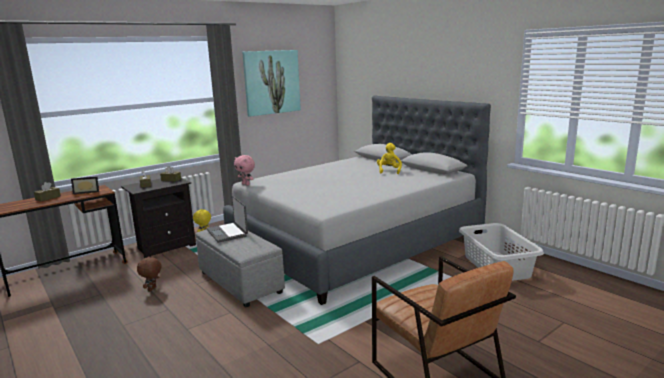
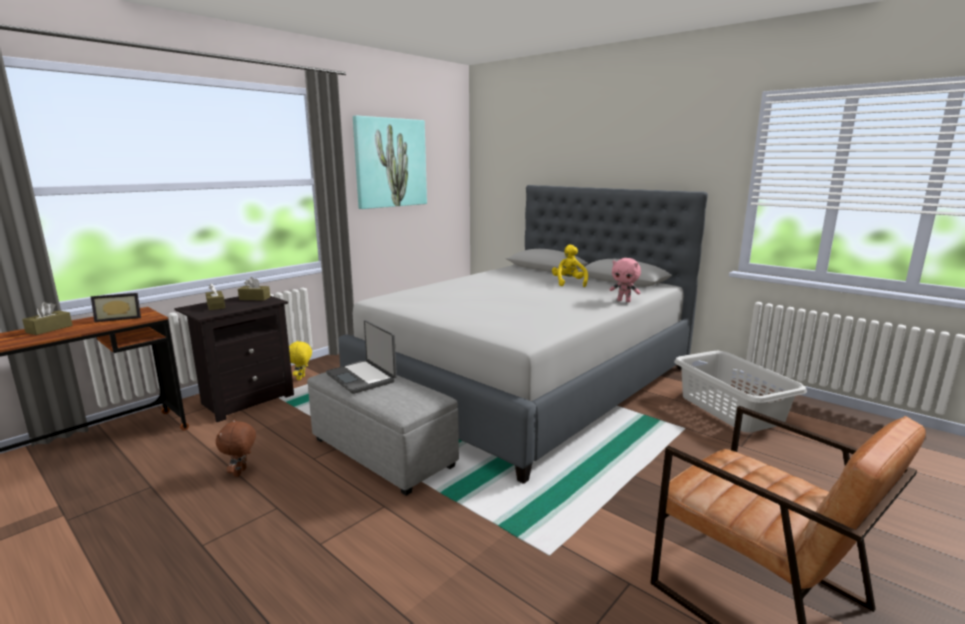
camera: 10 degrees left, 0 degrees up
pink plush toy [234,155,255,185] -> pink plush toy moved to [609,258,641,302]

